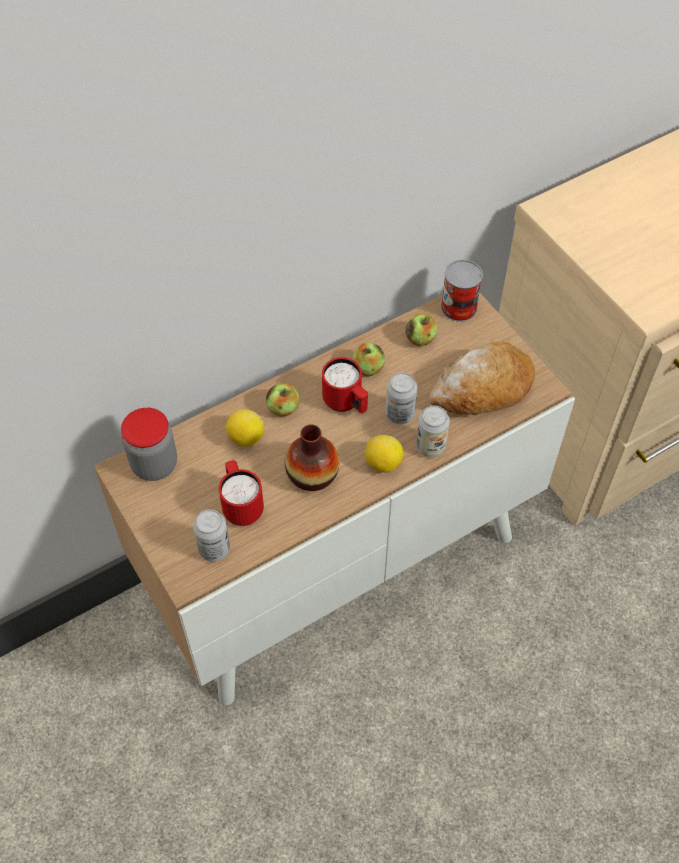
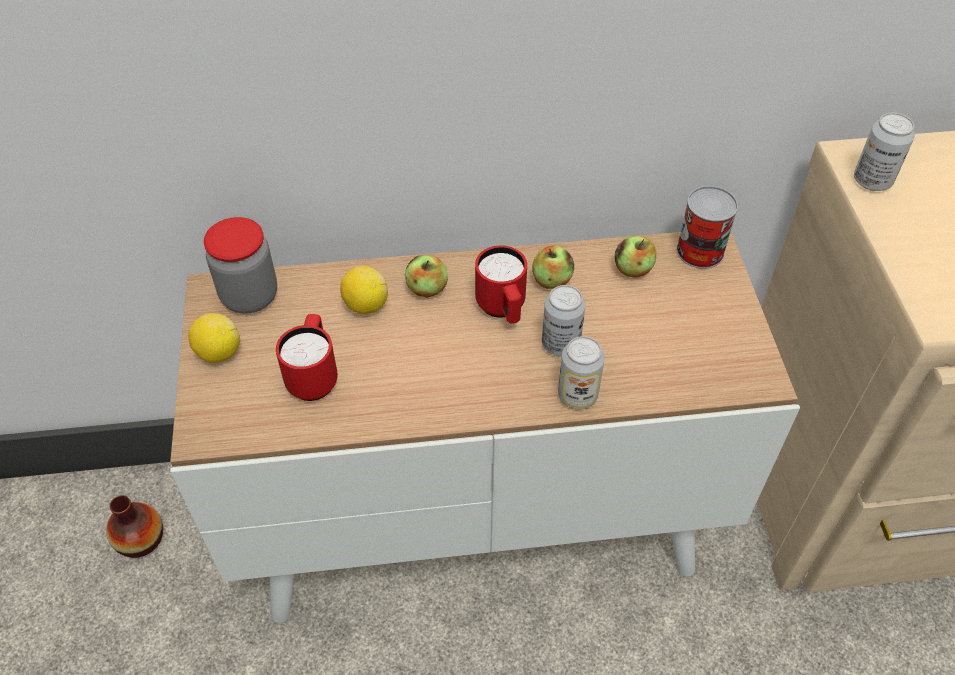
camera: 25 degrees right, 5 degrees down
can [193,509,230,562] -> can moved to [854,113,915,191]
vase [285,424,339,491] -> vase moved to [106,495,163,558]
lemon [365,435,403,473] -> lemon moved to [188,313,240,363]
bread [429,340,535,415] -> none

